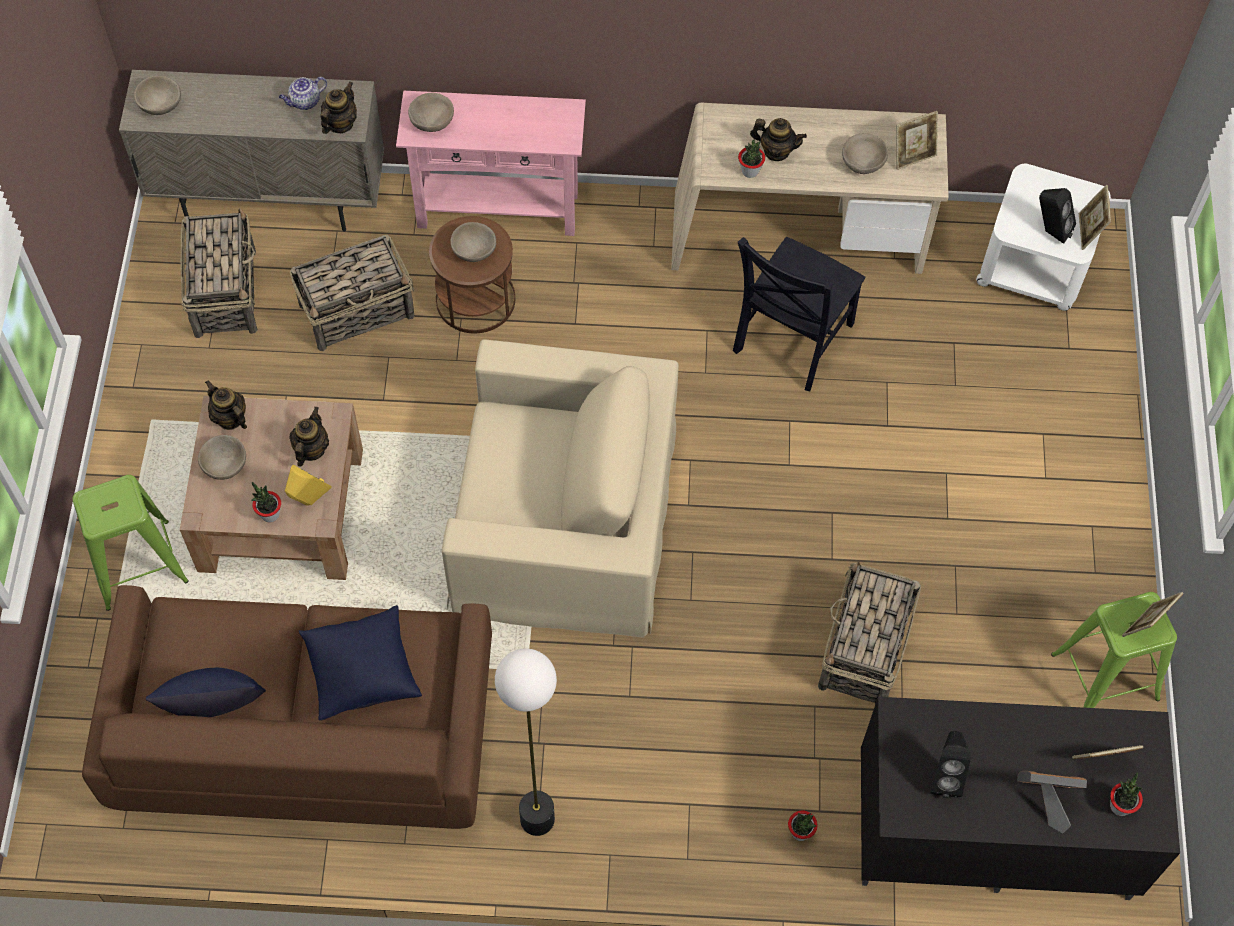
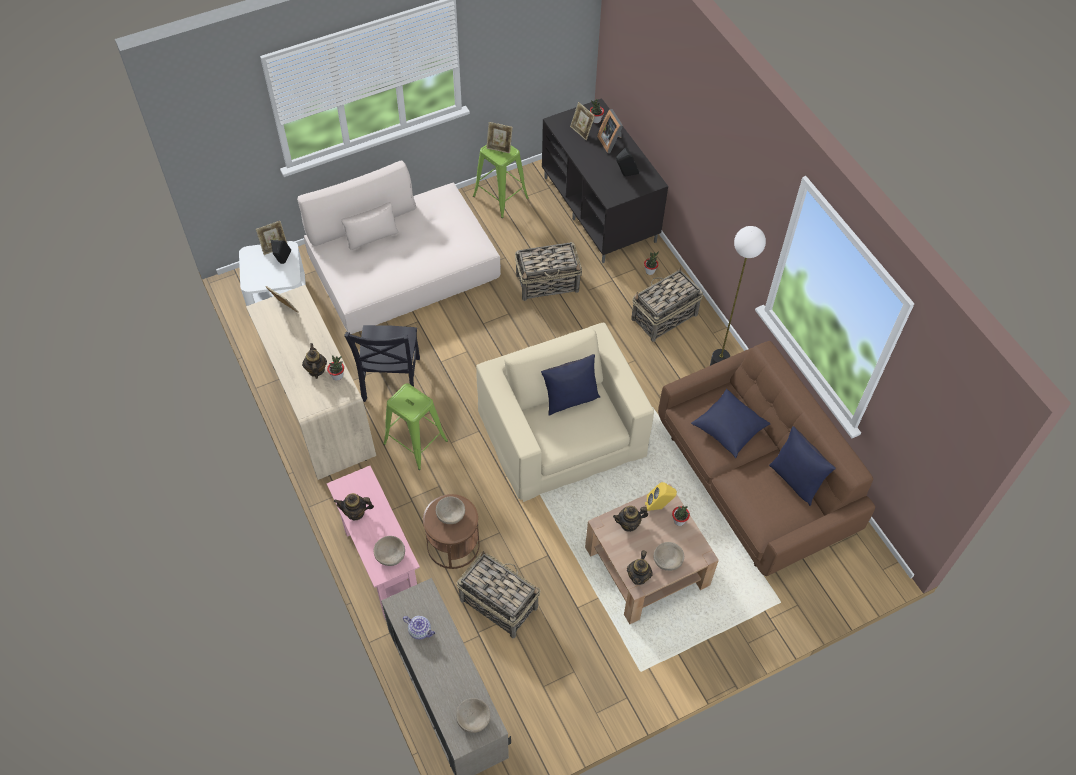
camera: 120 degrees left, 5 degrees down
green stool [72,475,189,611] -> green stool moved to [383,383,448,470]
basket [181,208,258,338] -> basket moved to [631,267,703,342]
teapot [320,81,357,134] -> teapot moved to [334,493,374,520]
black chair [733,237,865,391] -> black chair turned 90 degrees clockwise [344,325,420,402]
beige bowl [842,134,888,174] -> none
none -> beige sofa [297,160,501,334]
none -> blue pillow [541,354,600,416]

